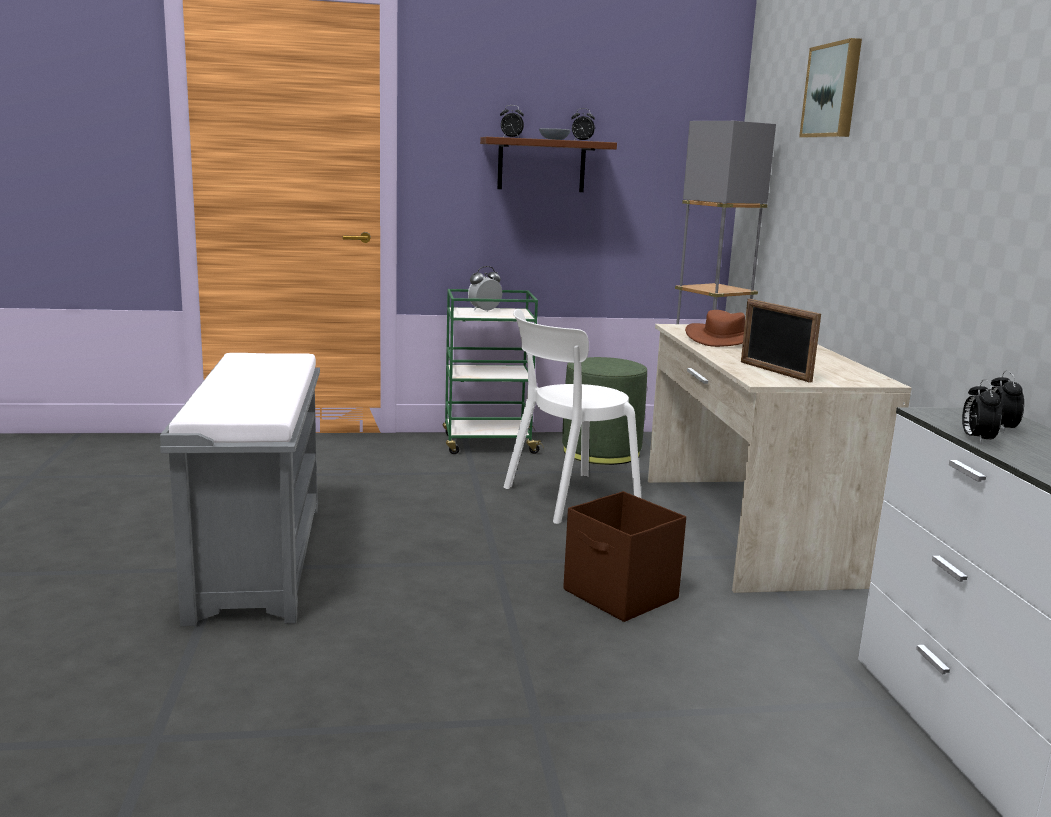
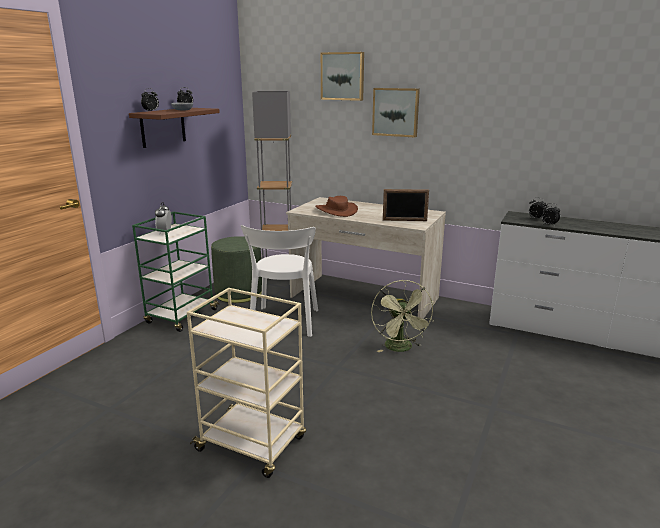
camera: 55 degrees left, 5 degrees up
grey bench [160,353,320,626] -> beige cart [187,288,306,478]
brown storage box [563,491,686,622] -> green fan [371,280,435,352]
none -> picture [372,88,420,137]

